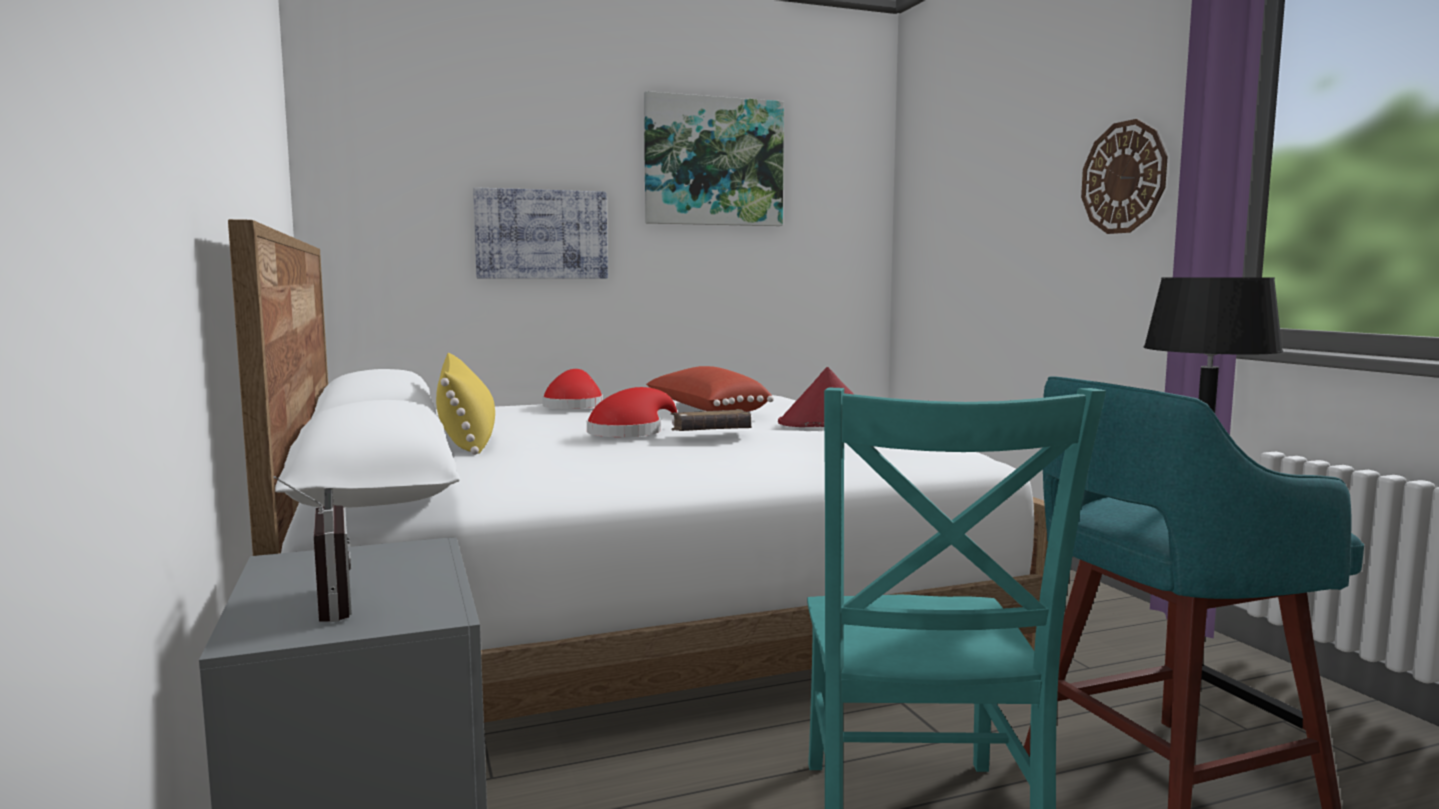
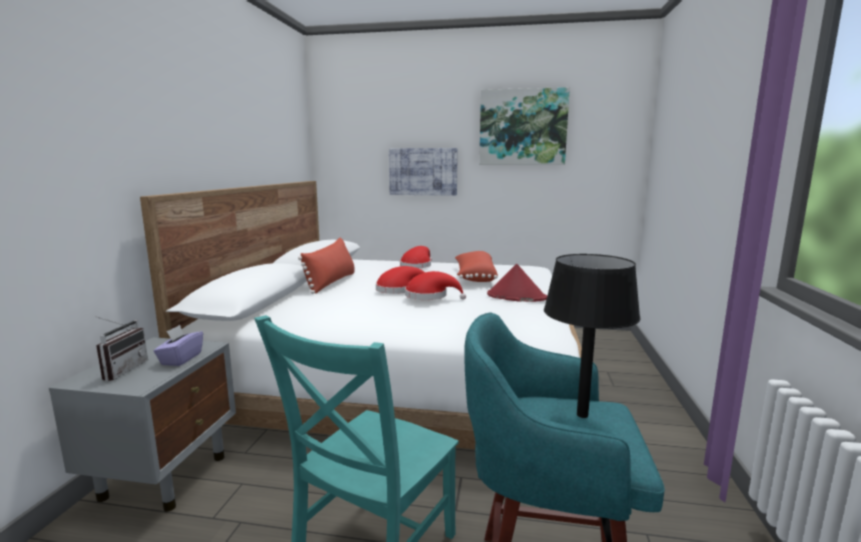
camera: 30 degrees right, 5 degrees up
yellow pillow [436,353,495,455] -> red pillow [298,238,355,294]
brown book [671,409,752,431] -> red hat [405,271,466,300]
wall clock [1081,119,1168,234] -> none
none -> purple tissue box [154,325,203,366]

